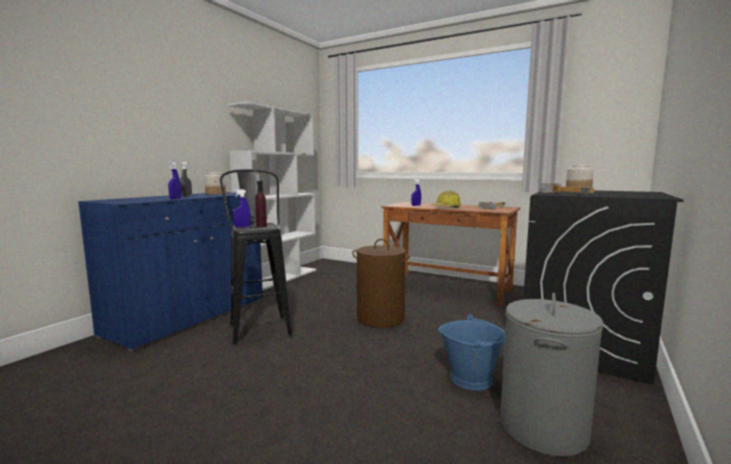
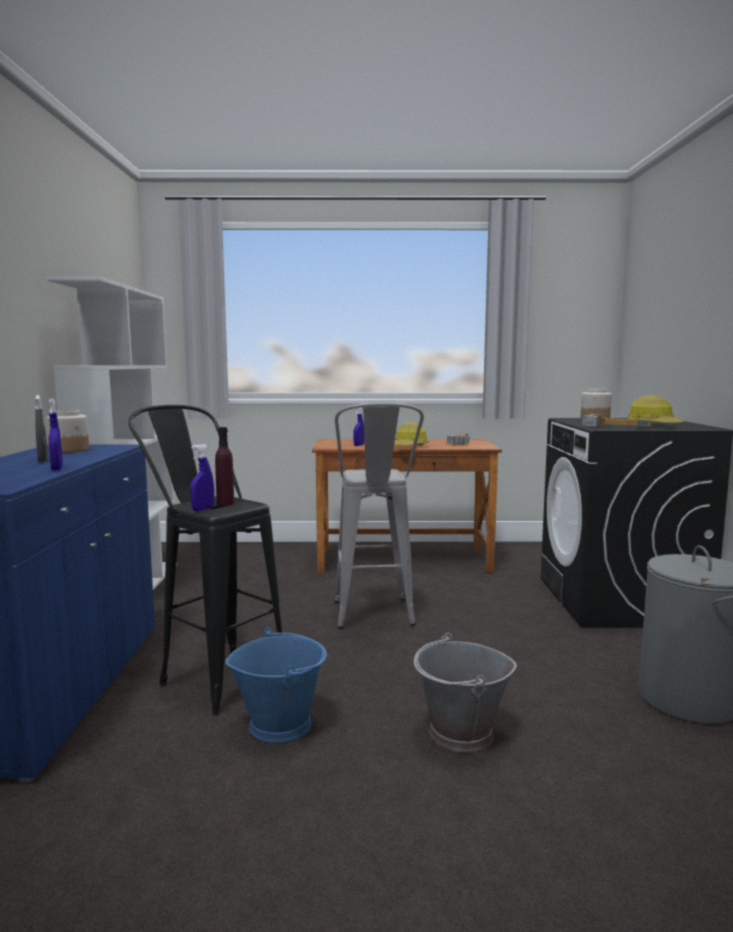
camera: 30 degrees left, 0 degrees up
brown laundry basket [352,239,411,328] -> grey stool [335,402,424,629]
blue bucket [438,314,505,391] -> blue bucket moved to [225,628,327,744]
none -> grey bucket [414,633,517,753]
none -> hard hat [627,395,685,423]

